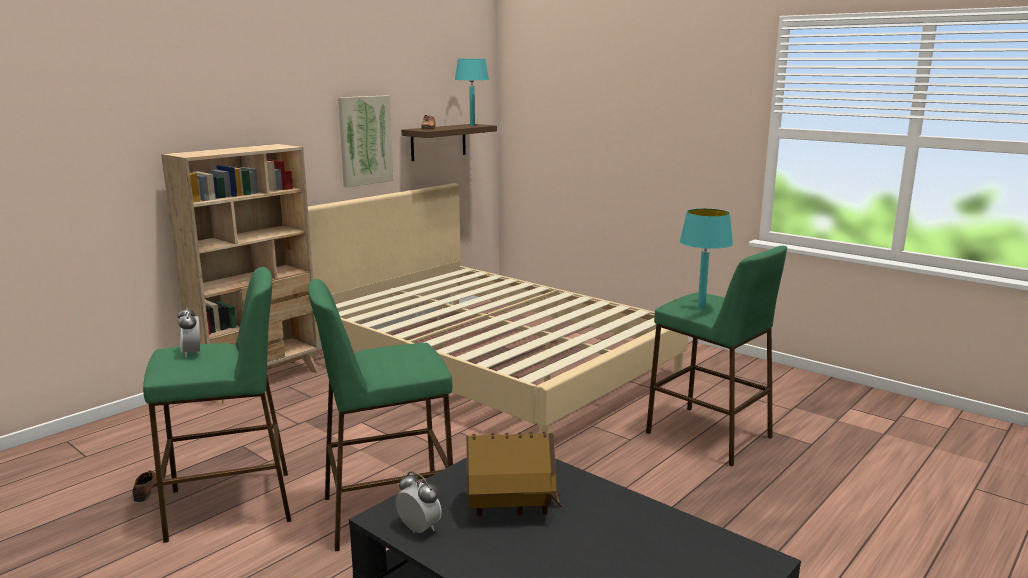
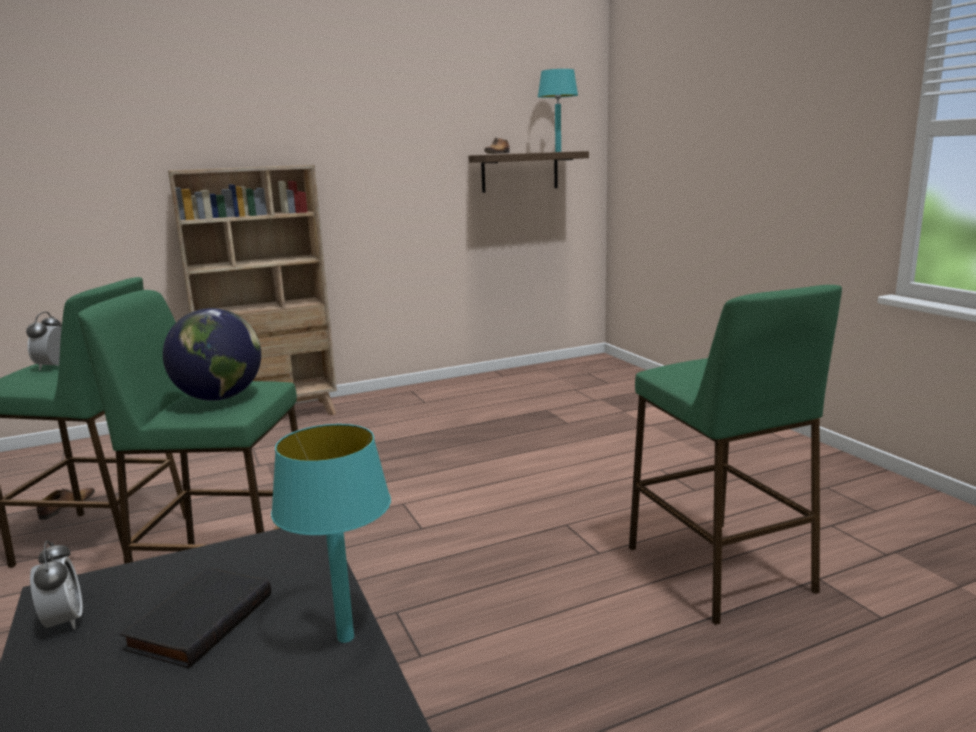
camera: 25 degrees right, 0 degrees up
beige bed [308,183,688,434] -> none
picture [338,95,393,187] -> none
toy house [466,432,562,517] -> black book [120,567,271,669]
turquoise table lamp [680,208,733,309] -> turquoise table lamp moved to [271,424,391,643]
none -> globe [163,308,261,401]

